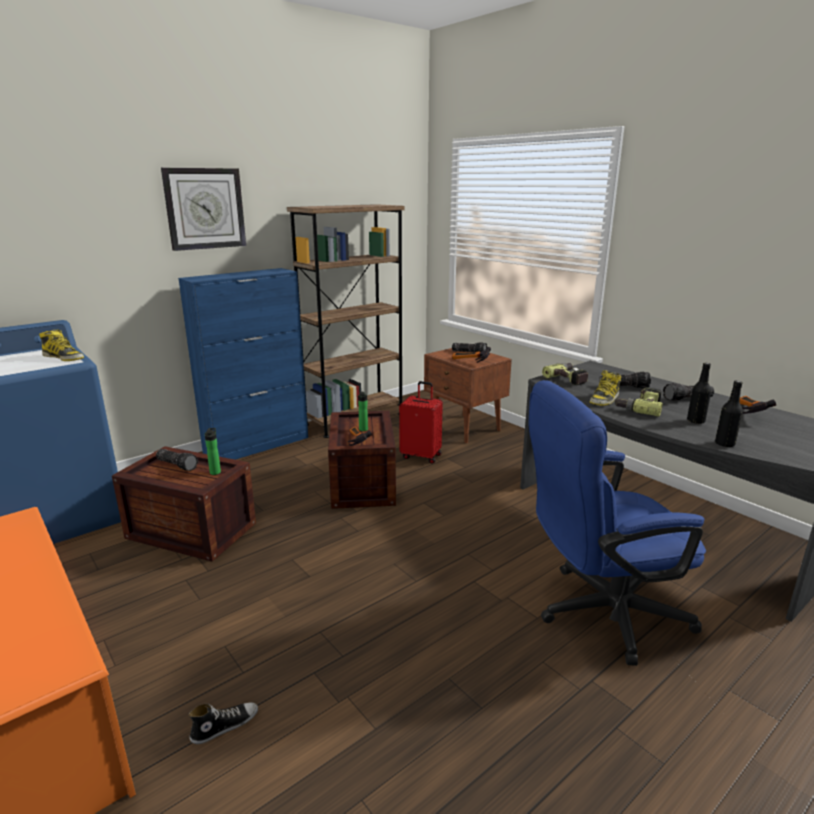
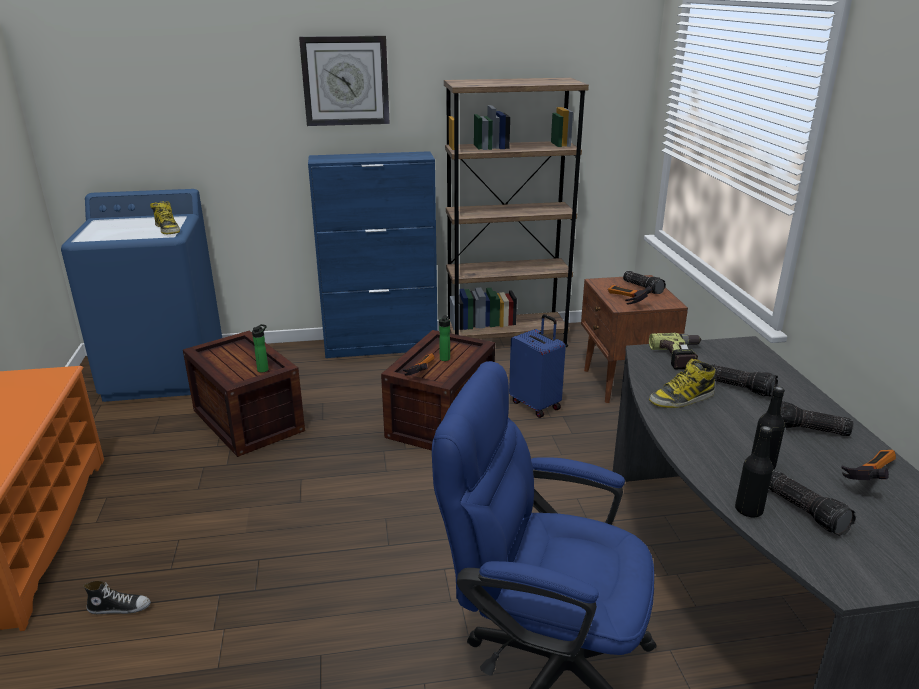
camera: 30 degrees right, 5 degrees up
flashlight [156,449,198,471] -> flashlight moved to [769,471,856,536]
red suitcase [399,381,443,464] -> blue suitcase [509,314,566,418]
power drill [614,387,663,417] -> none

